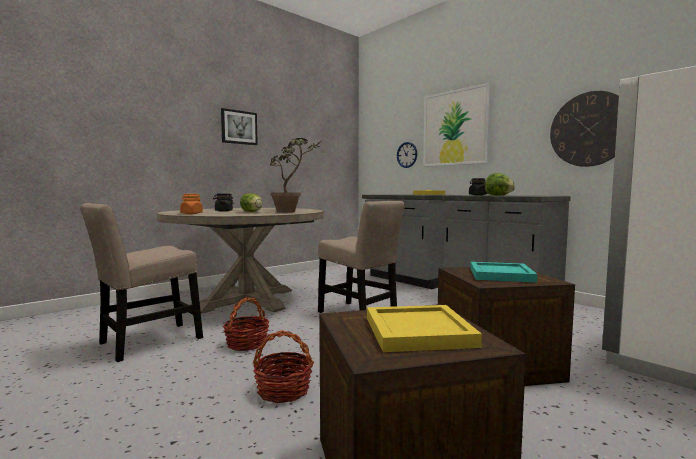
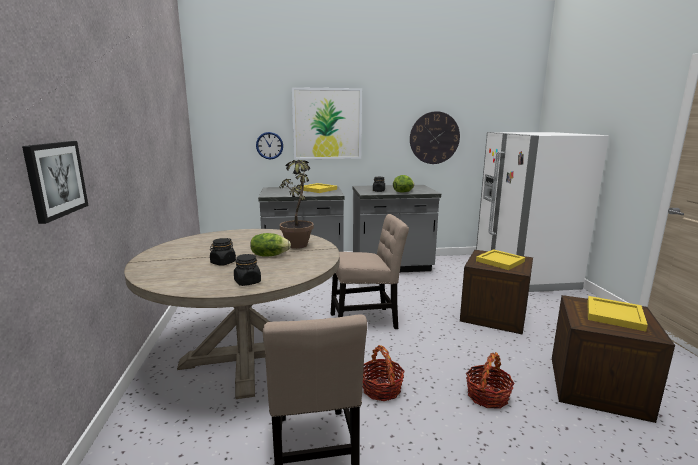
camera: 55 degrees left, 10 degrees up
orange jar [180,194,203,214] -> black jar [234,254,261,286]
picture [221,108,258,145] -> picture moved to [22,141,88,224]
turquoise tray [470,262,537,283] -> yellow tray [476,249,525,270]

